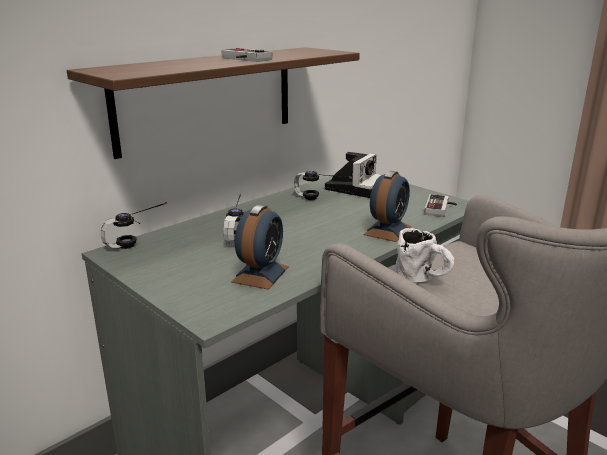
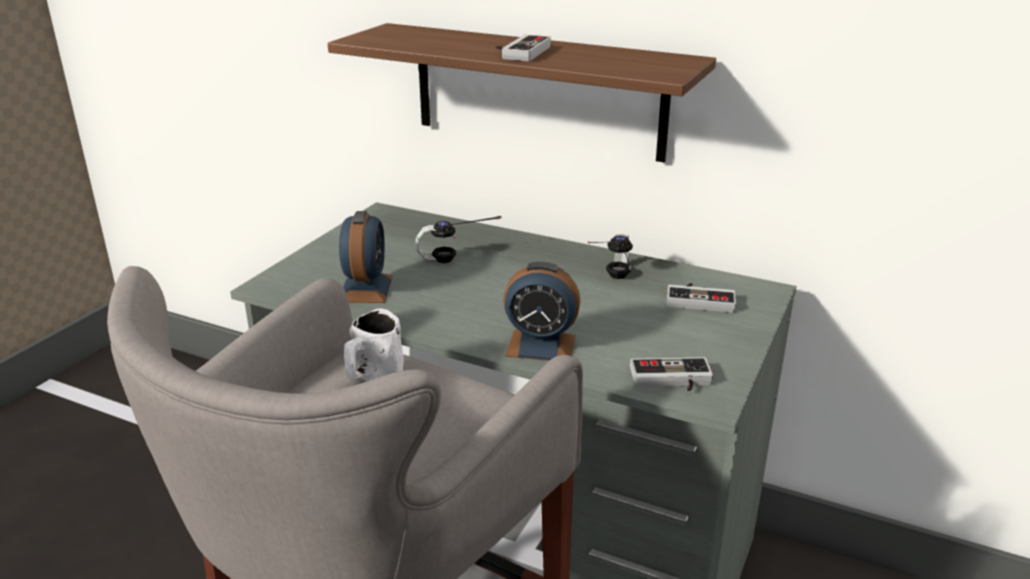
camera: 70 degrees right, 5 degrees up
headphones [101,202,167,249] -> none
alarm clock [231,205,289,290] -> alarm clock turned 90 degrees counterclockwise [339,211,393,303]
camera [325,152,381,198] -> game controller [667,283,736,313]

